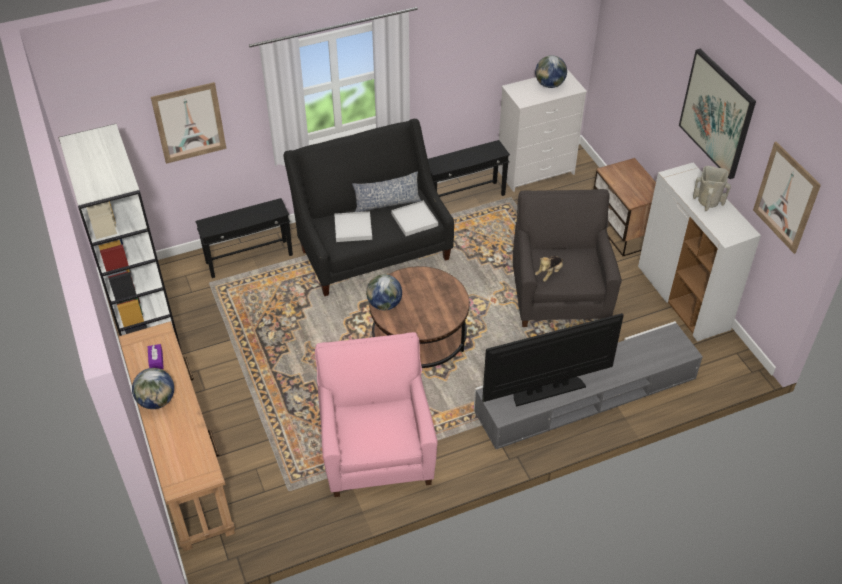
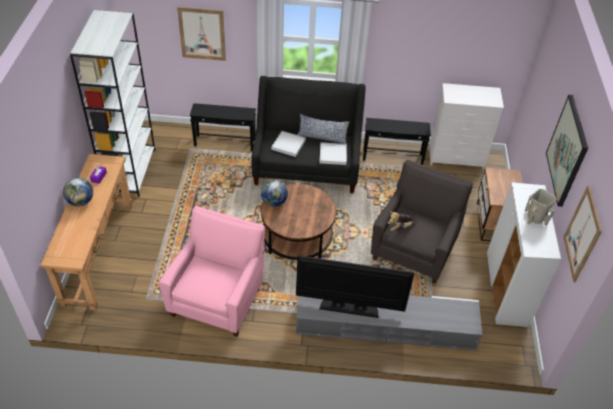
camera: 25 degrees right, 0 degrees up
globe [535,55,567,88] -> none

